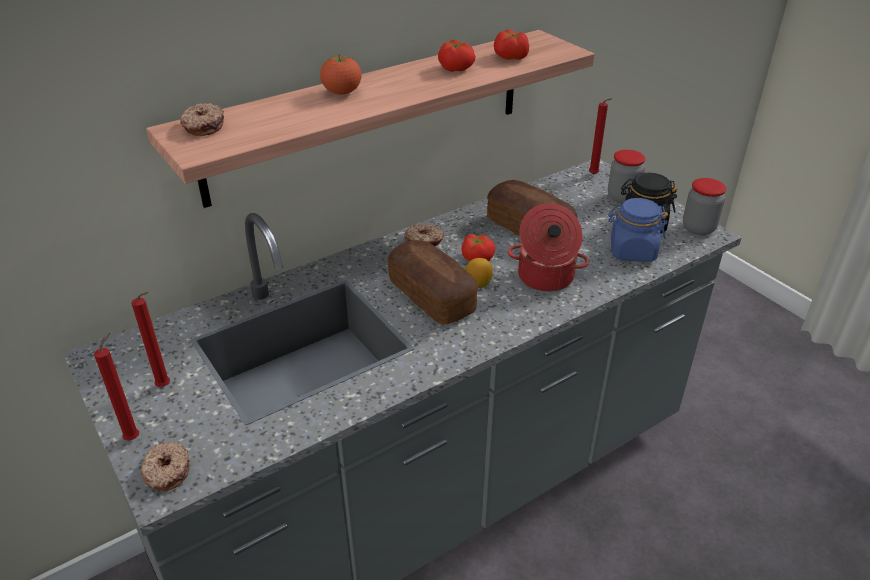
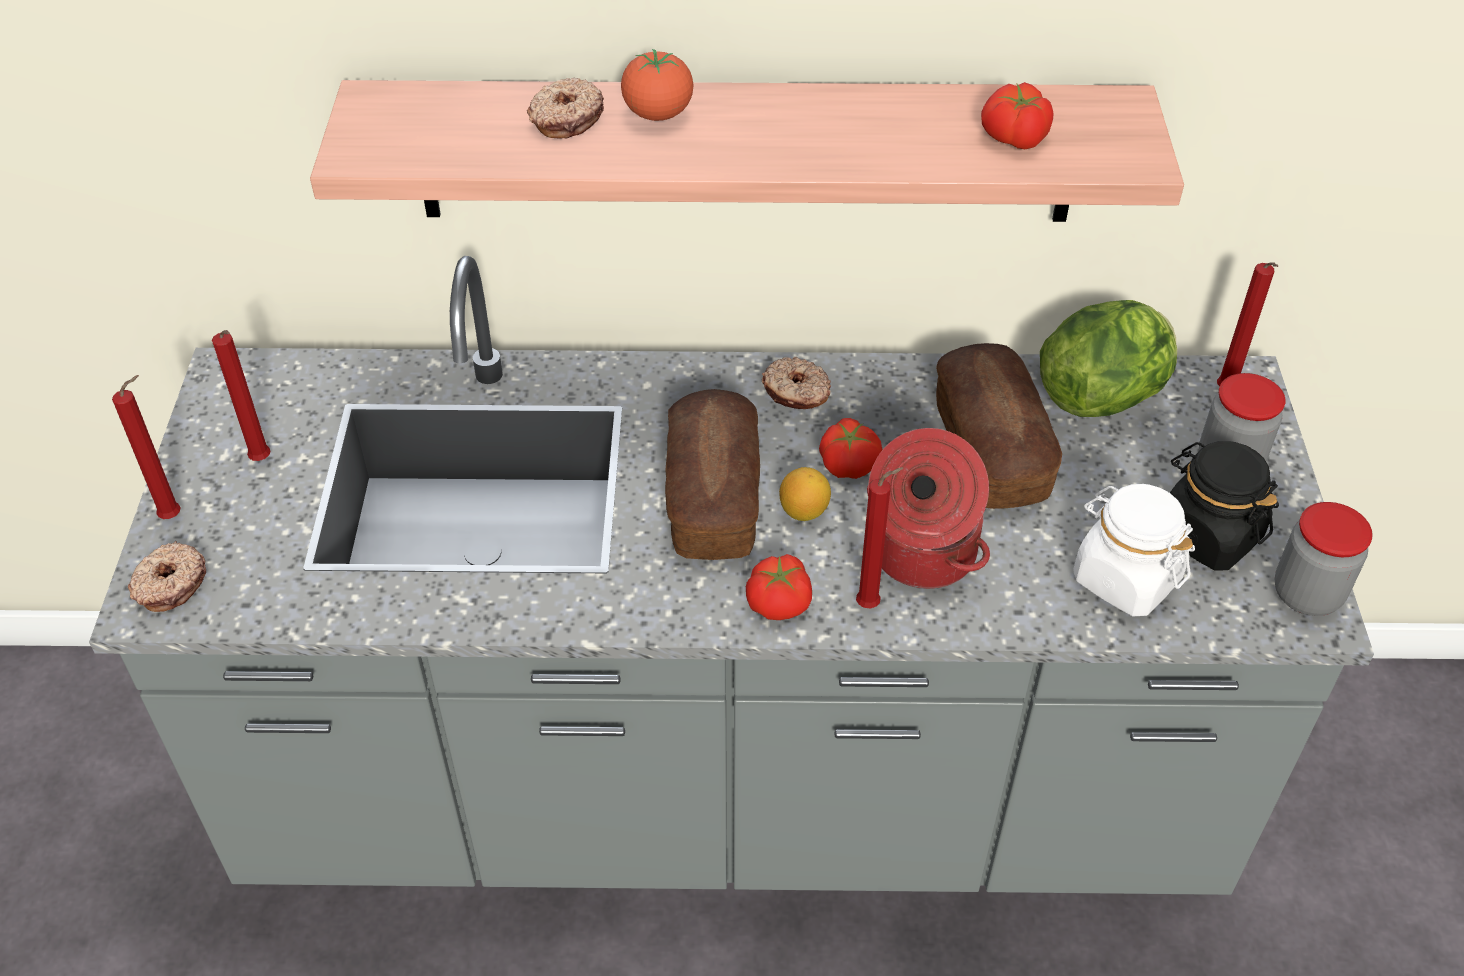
camera: 35 degrees right, 10 degrees up
donut [180,103,224,136] -> donut moved to [527,77,604,139]
tomato [438,40,476,72] -> tomato moved to [746,554,812,620]
blue jar [608,198,668,262] -> white jar [1073,484,1195,616]
none -> red candle [856,467,903,608]
none -> lettuce [1040,300,1177,417]

